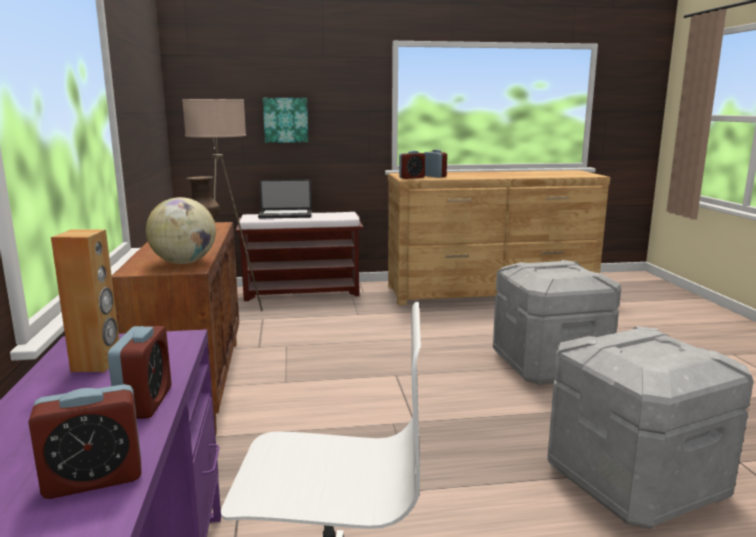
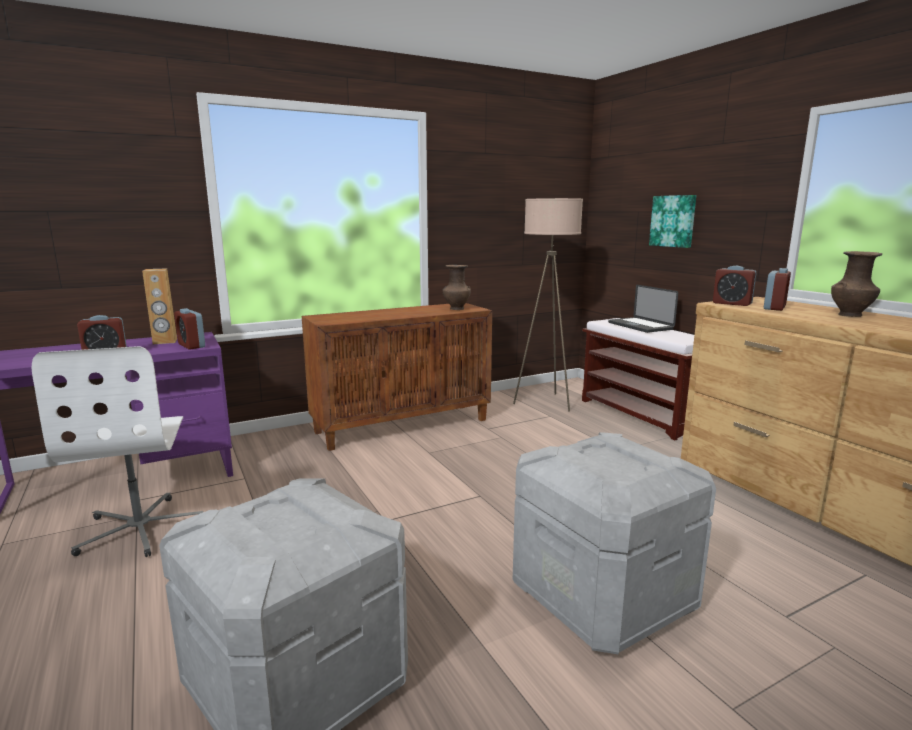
camera: 70 degrees right, 0 degrees up
alarm clock [28,384,142,499] -> alarm clock moved to [174,308,205,350]
globe [146,197,216,264] -> none
none -> brown vase [831,251,882,317]

